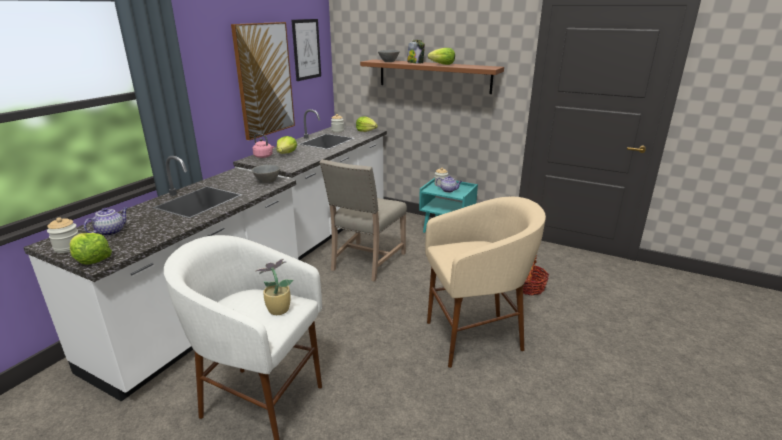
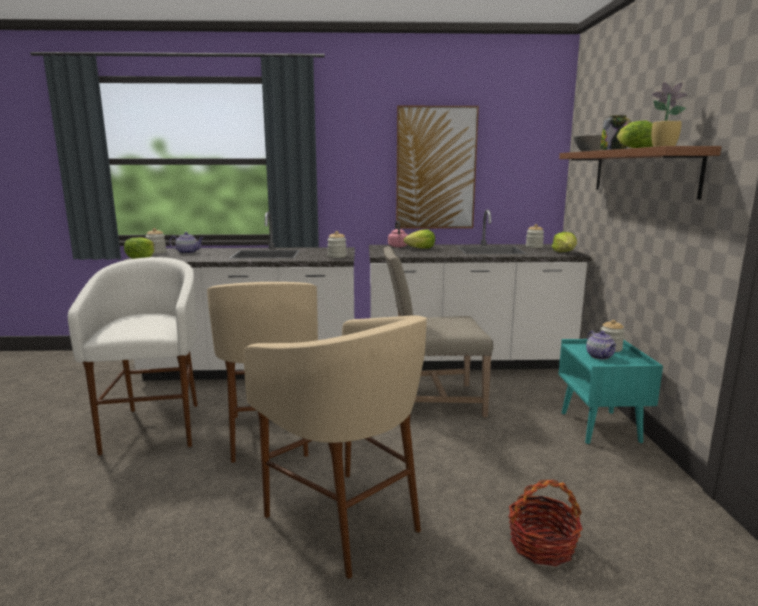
camera: 60 degrees right, 10 degrees down
grey bowl [252,165,281,183] -> jar [327,231,347,258]
potted plant [255,258,293,315] -> potted plant moved to [650,82,688,147]
picture [291,19,321,81] -> none
none -> beige stool [207,282,318,463]

